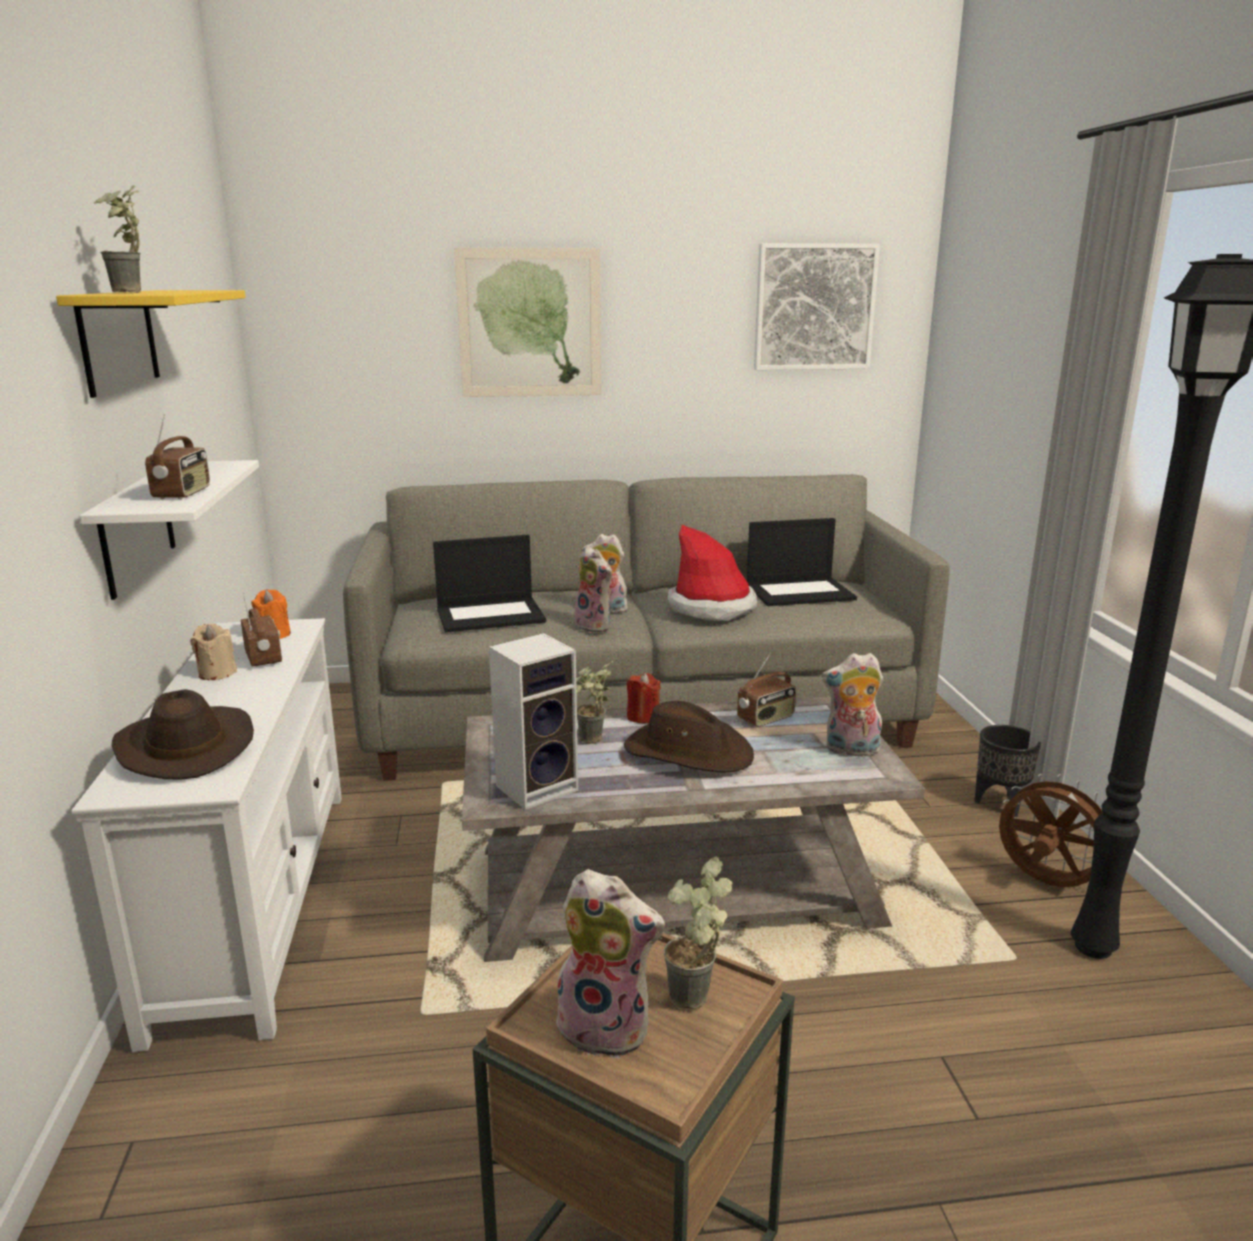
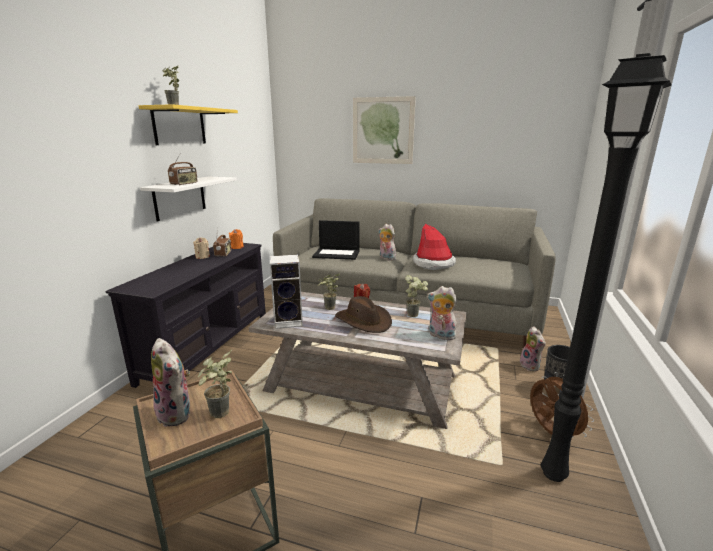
camera: 25 degrees right, 0 degrees up
white tv stand [71,618,342,1052] -> black tv stand [106,243,266,388]
brown hat [111,689,254,780] -> none
plush toy [575,546,612,633] -> plush toy moved to [520,326,546,372]
radio [737,654,796,727] -> potted plant [405,275,428,317]
laptop [747,518,857,606] -> none
picture [754,243,880,370] -> none

